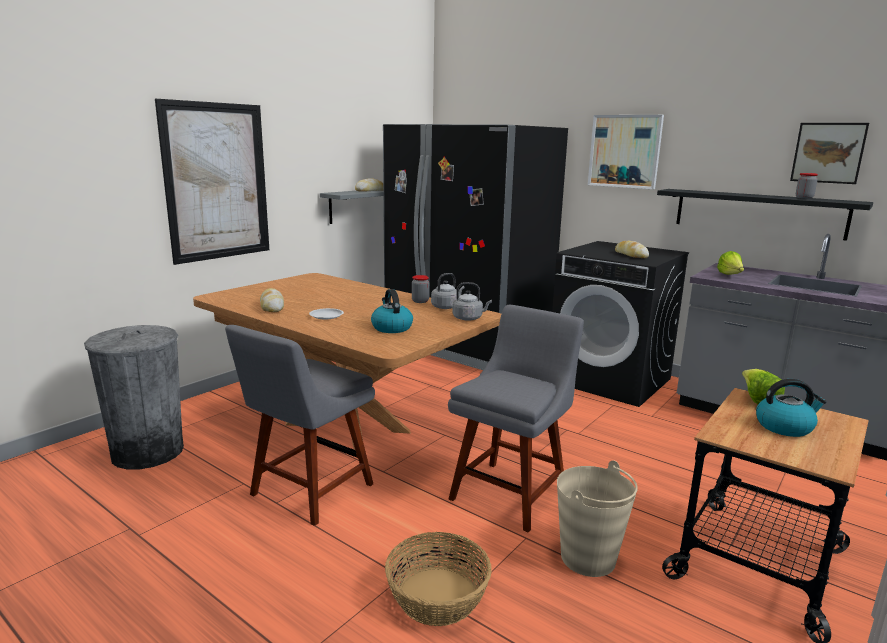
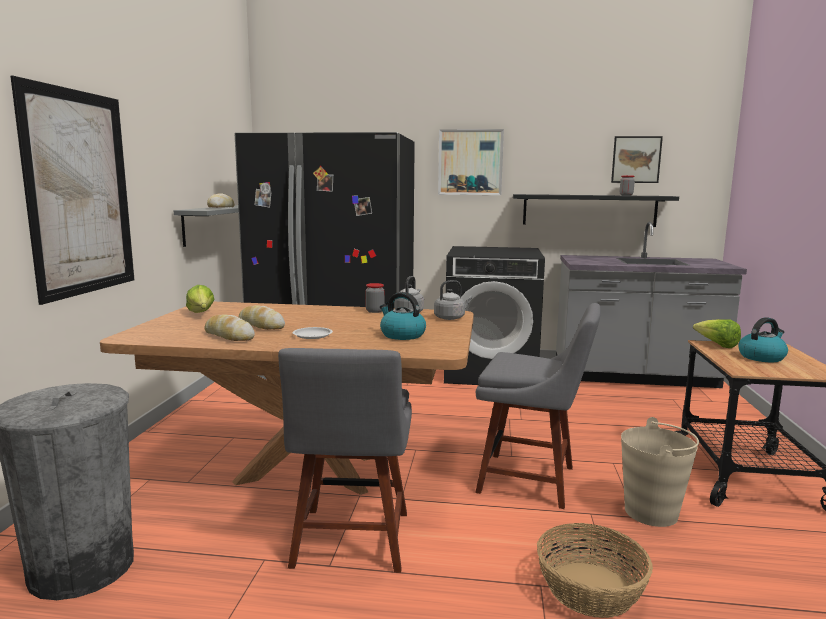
camera: 30 degrees left, 5 degrees down
grey chair [448,305,584,532] -> grey chair turned 105 degrees clockwise [475,303,601,509]
bread [615,241,649,258] -> bread moved to [239,305,285,330]
lettuce [717,251,744,275] -> lettuce moved to [186,285,214,313]

